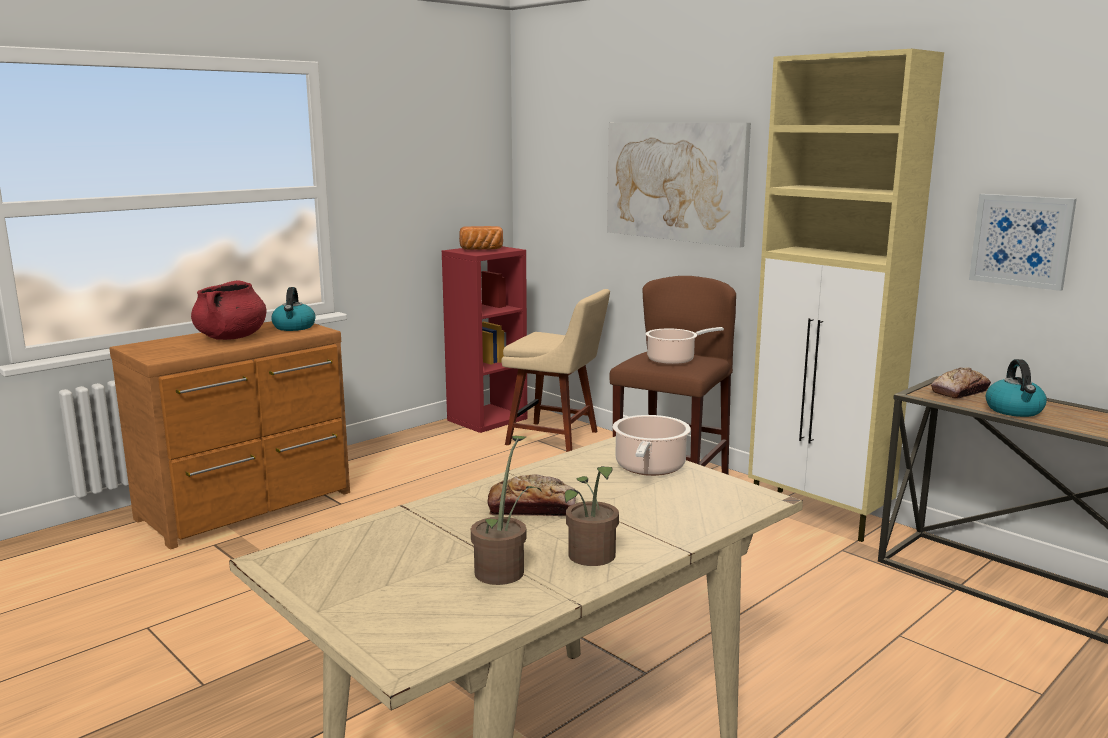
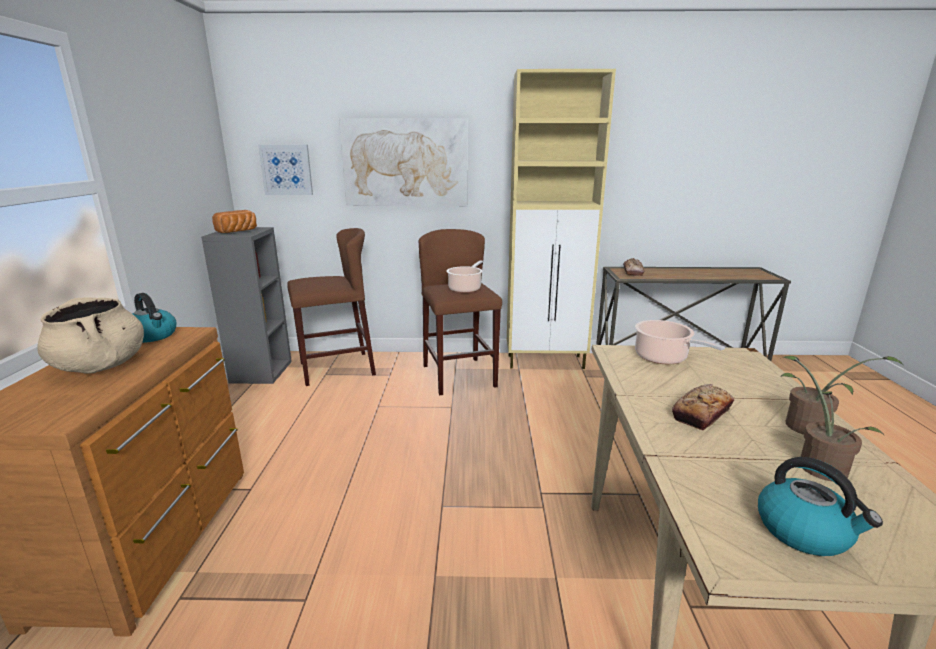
camera: 45 degrees left, 5 degrees up
red cooking pot [191,280,266,340] -> beige cooking pot [37,297,144,374]
red bookcase [442,246,528,433] -> grey bookcase [201,227,292,384]
beige chair [501,289,610,452] -> brown stool [287,228,376,386]
picture [969,194,1077,291] -> picture moved to [258,145,313,195]
kettle [986,359,1047,417] -> kettle moved to [758,457,883,556]

